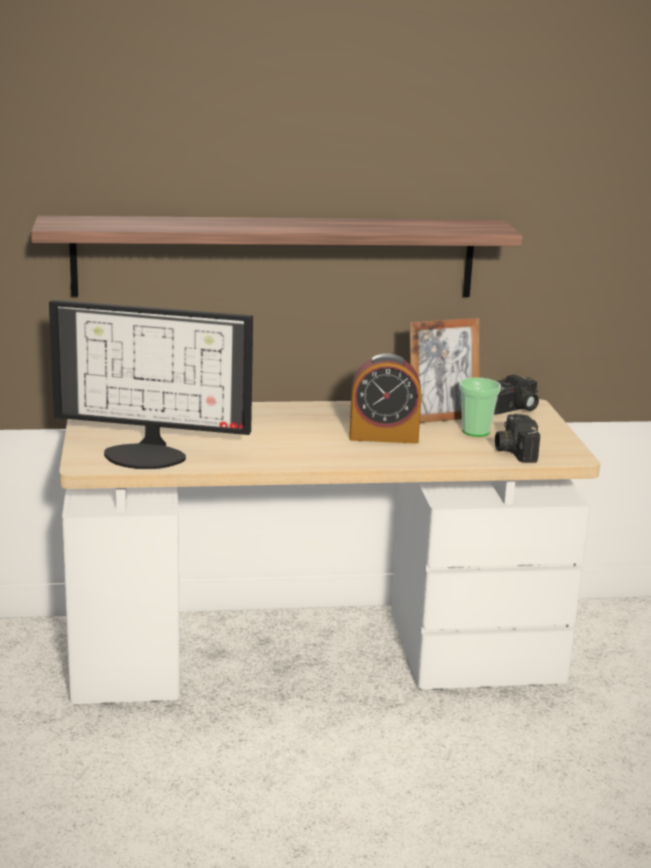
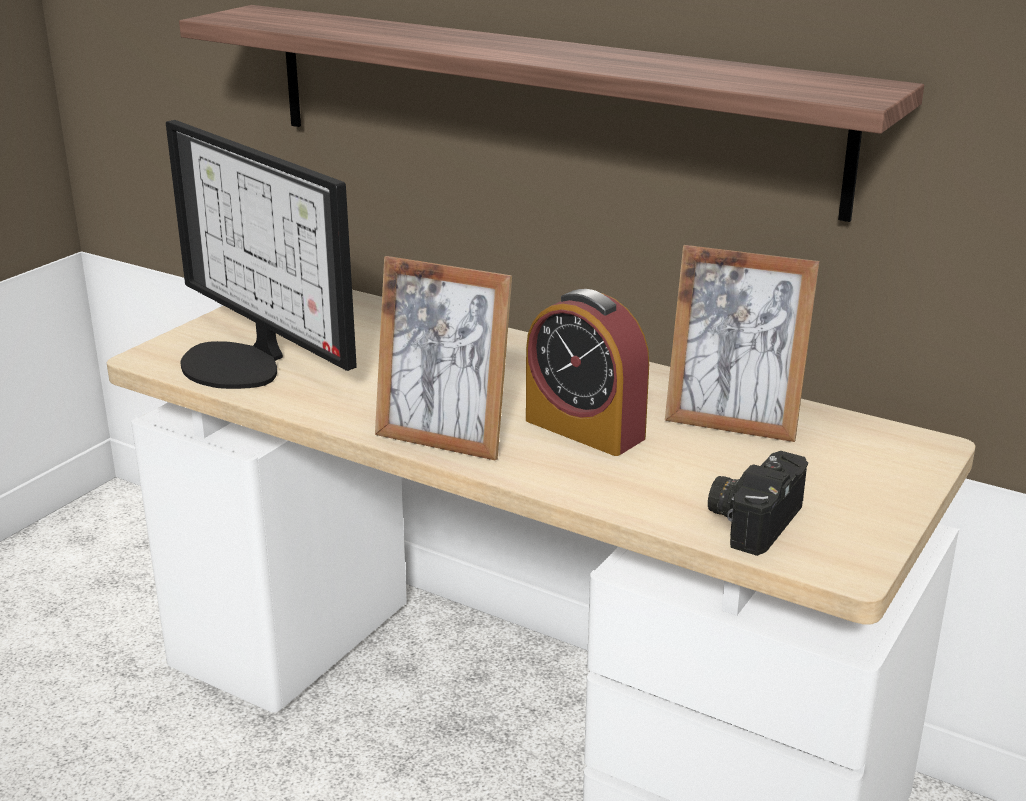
camera: 40 degrees right, 5 degrees up
cup [459,377,501,437] -> none
camera [494,374,539,414] -> none
none -> picture frame [375,256,512,461]

